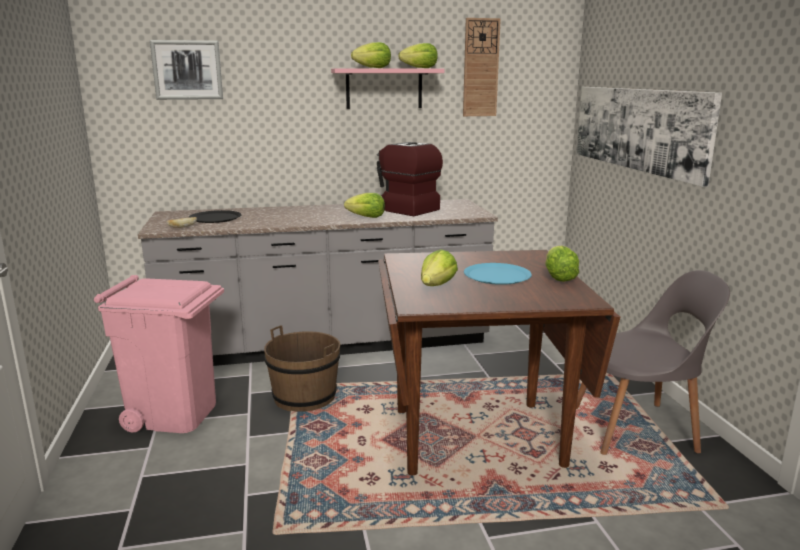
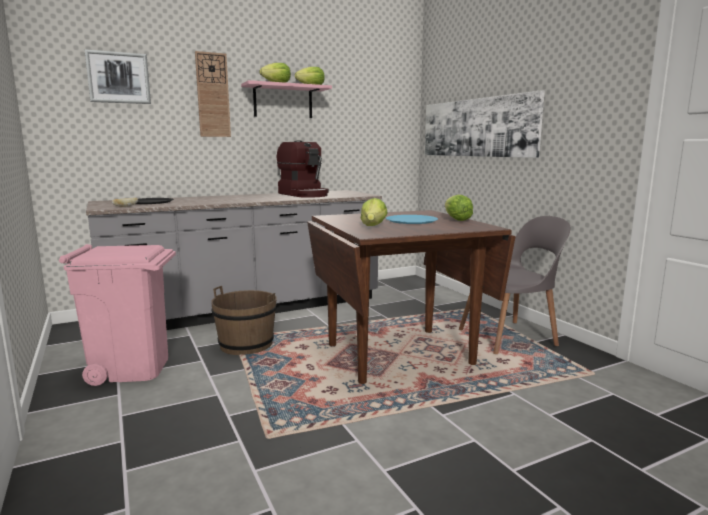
camera: 15 degrees left, 5 degrees down
lettuce [344,193,385,218] -> none
coffee machine [377,142,443,216] -> coffee machine turned 150 degrees counterclockwise [277,140,329,198]
wall clock [463,18,501,116] -> wall clock moved to [195,51,231,137]

